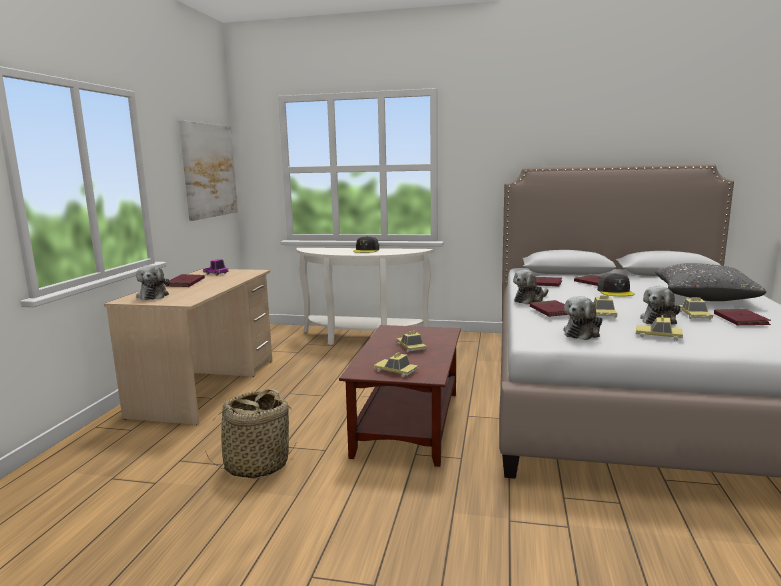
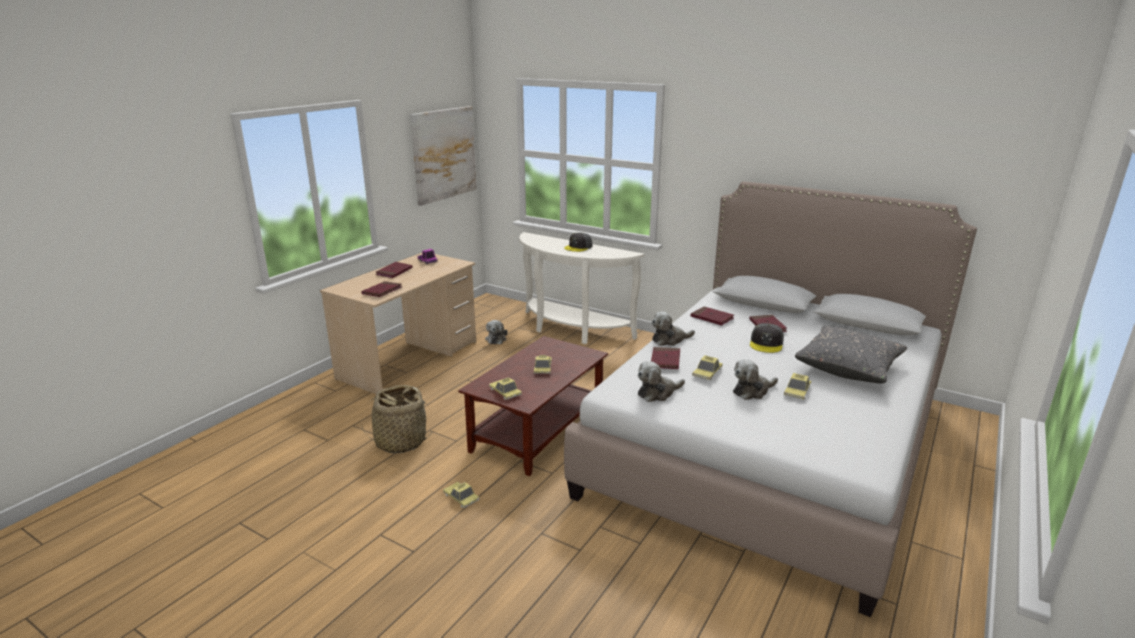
camera: 20 degrees right, 10 degrees up
plush toy [136,265,170,300] -> plush toy moved to [485,320,507,344]
toy car [636,315,683,341] -> toy car moved to [443,482,480,508]
red book [714,309,771,326] -> red book moved to [361,281,402,297]

